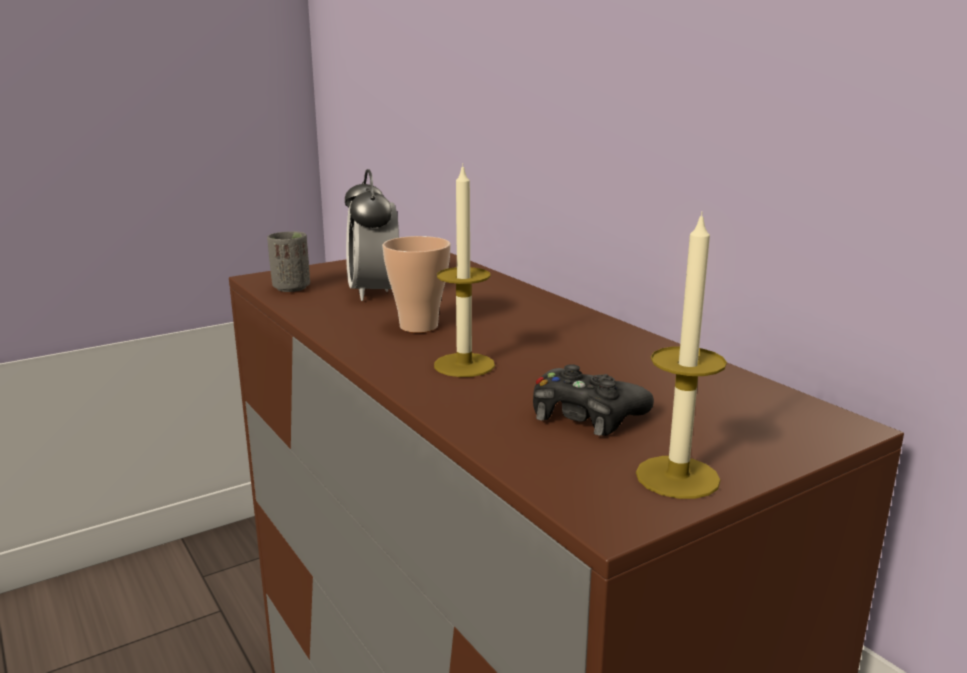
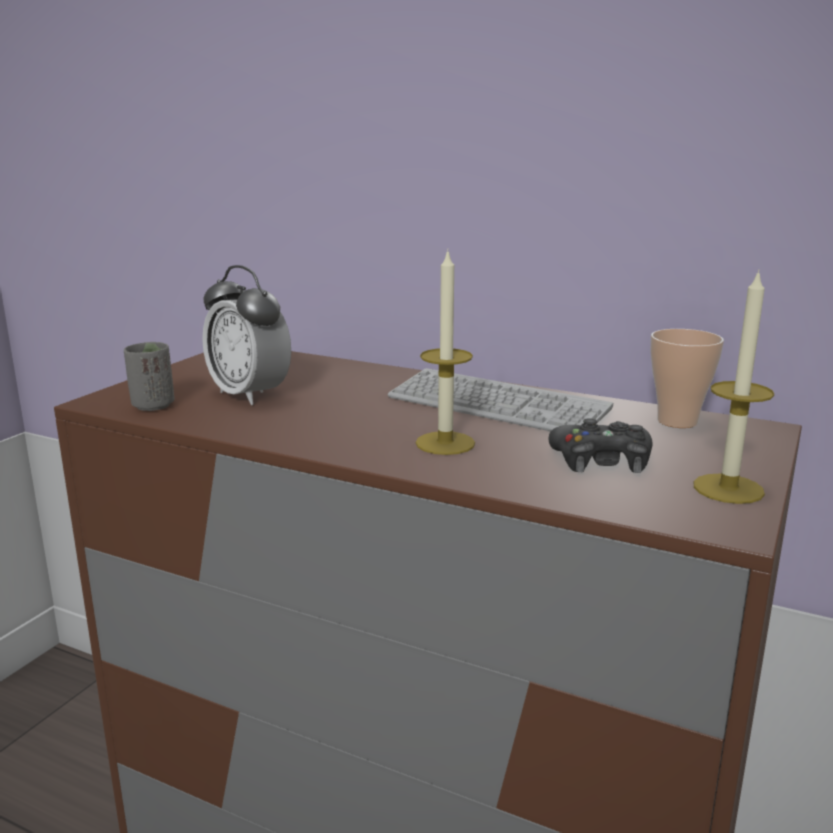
camera: 30 degrees left, 0 degrees up
cup [382,236,451,333] -> cup moved to [651,329,724,428]
none -> keyboard [388,368,613,431]

